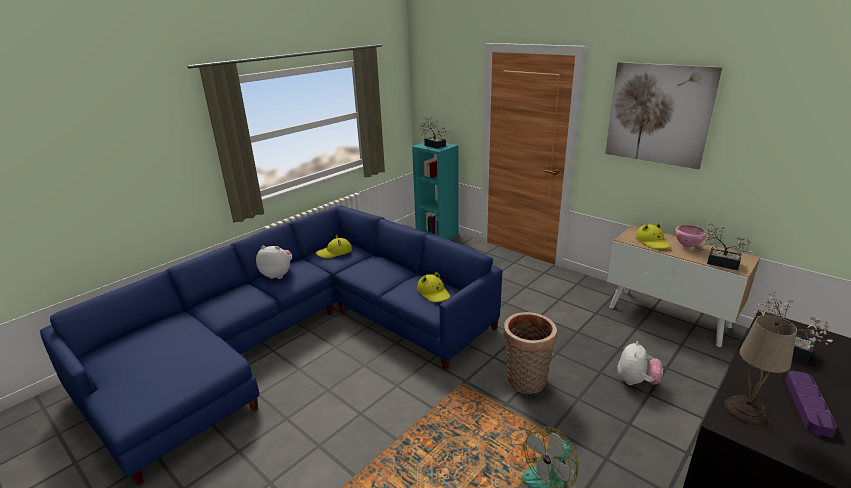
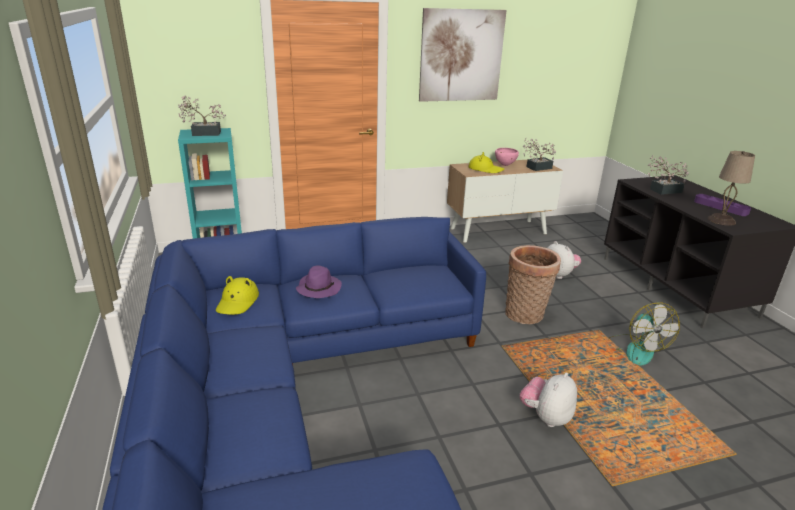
camera: 60 degrees left, 0 degrees up
plush toy [256,246,292,279] -> plush toy moved to [520,373,577,427]
yellow hat [417,272,450,302] -> none
none -> purple hat [296,265,342,298]

